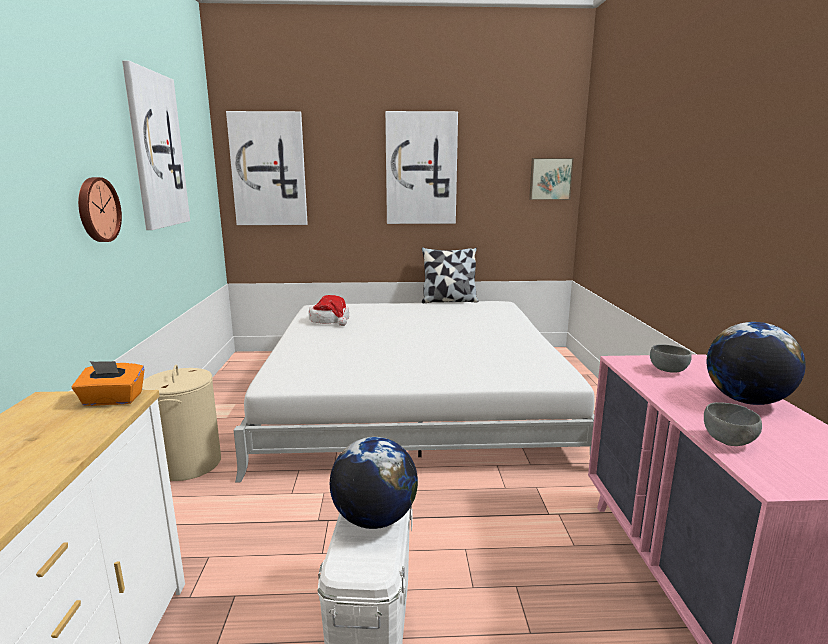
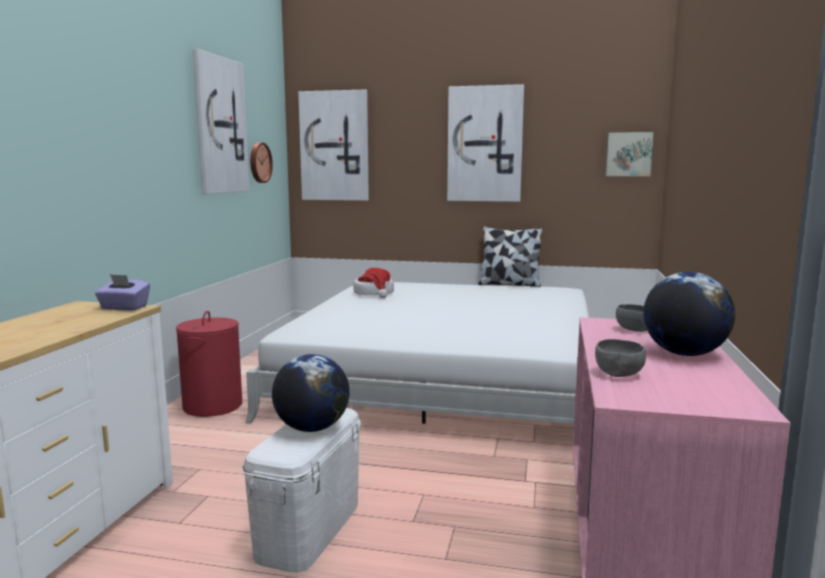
camera: 15 degrees right, 5 degrees down
orange tissue box [72,361,144,406] -> purple tissue box [95,274,150,311]
wall clock [78,177,122,242] -> wall clock moved to [250,143,273,183]
beige laundry basket [142,365,221,481] -> red laundry basket [176,311,242,417]

